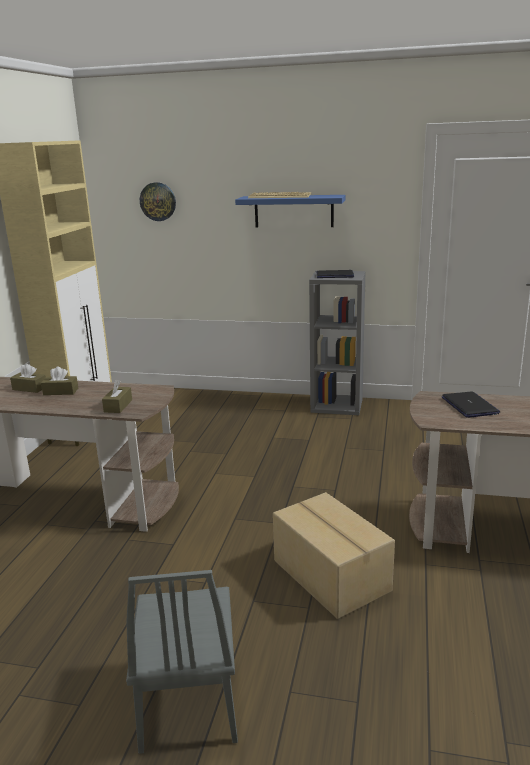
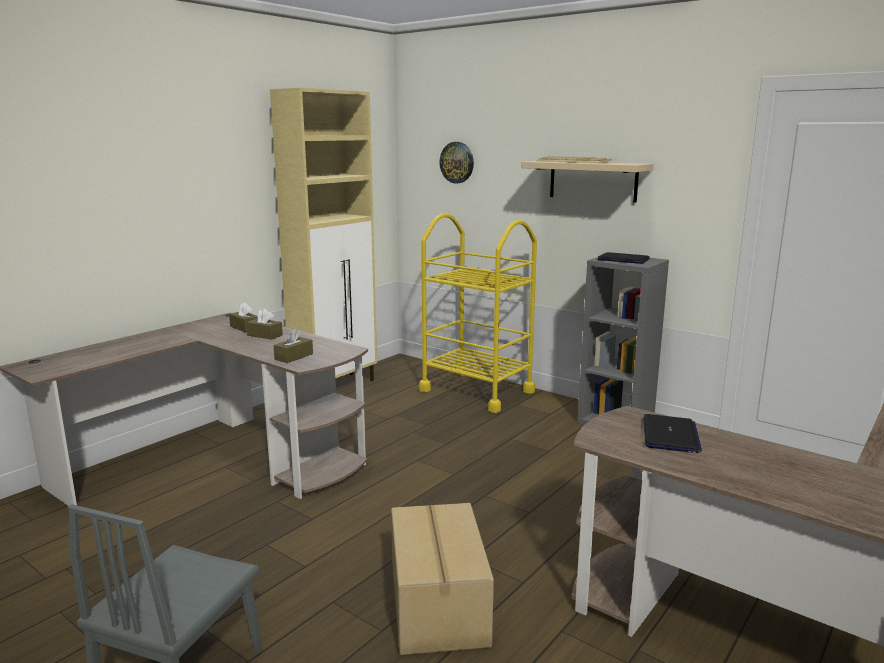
camera: 25 degrees right, 5 degrees down
blue shelf [235,195,346,228] -> beige shelf [521,161,654,203]
none -> yellow cart [419,213,537,413]

